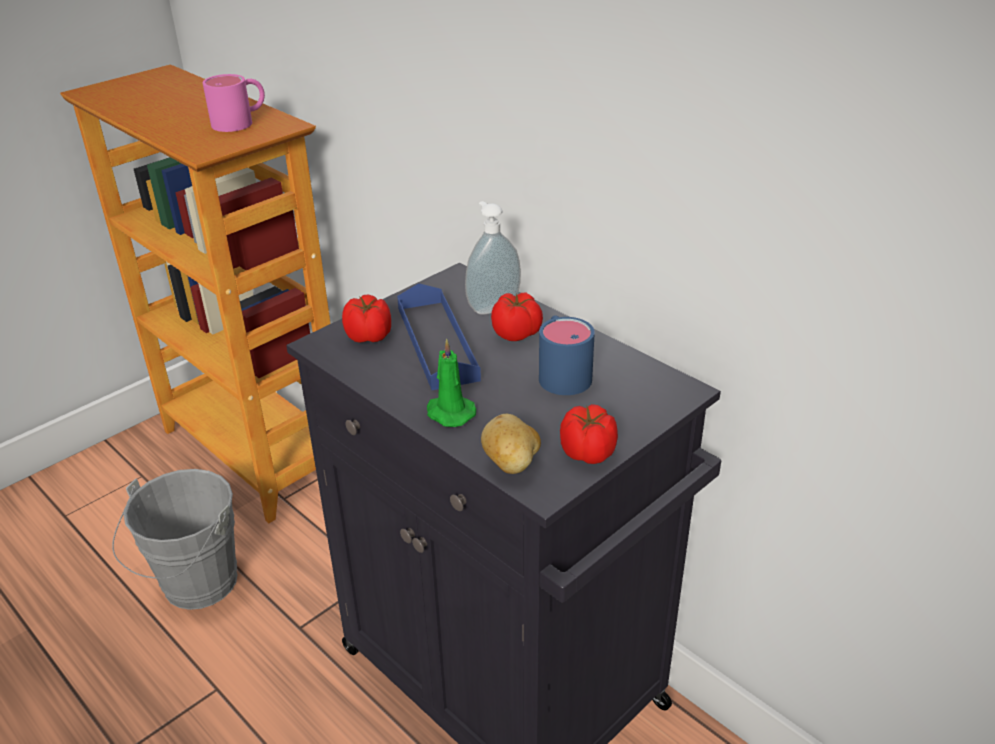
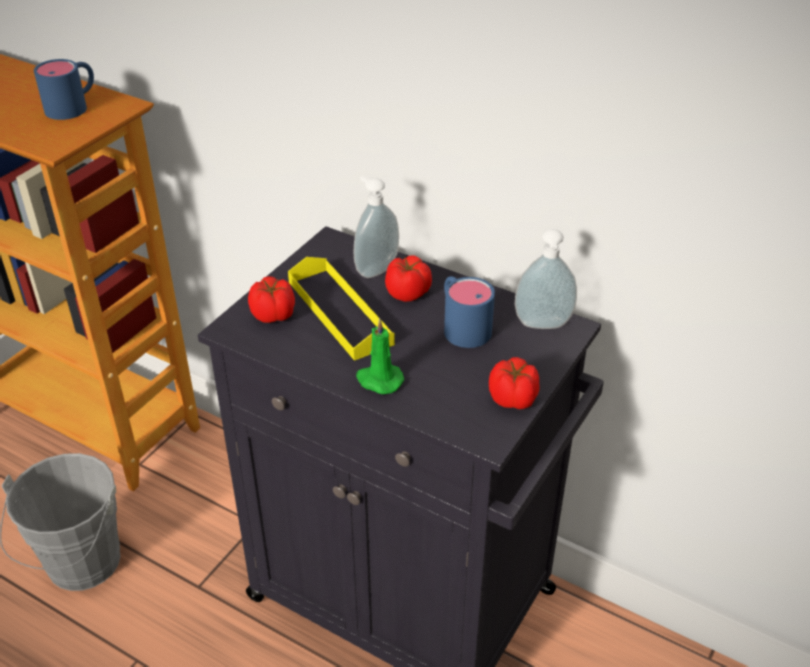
camera: 15 degrees left, 5 degrees up
pink mug [203,74,265,132] -> blue mug [34,59,94,120]
blue tray [397,283,481,390] -> yellow tray [288,257,395,361]
potato [481,414,541,474] -> none
none -> soap dispenser [515,229,577,329]

